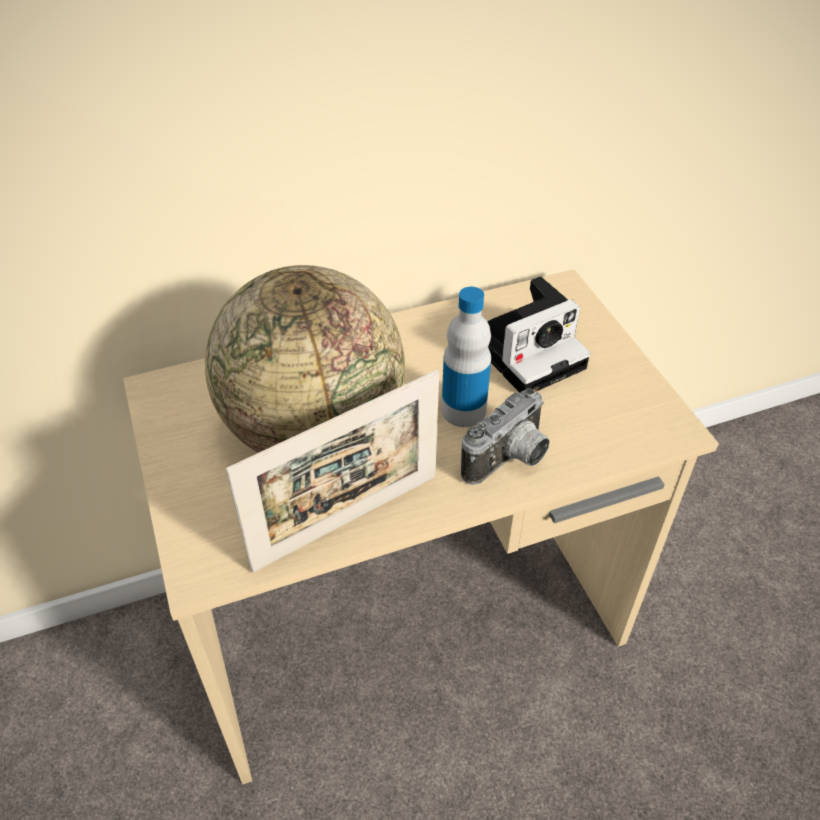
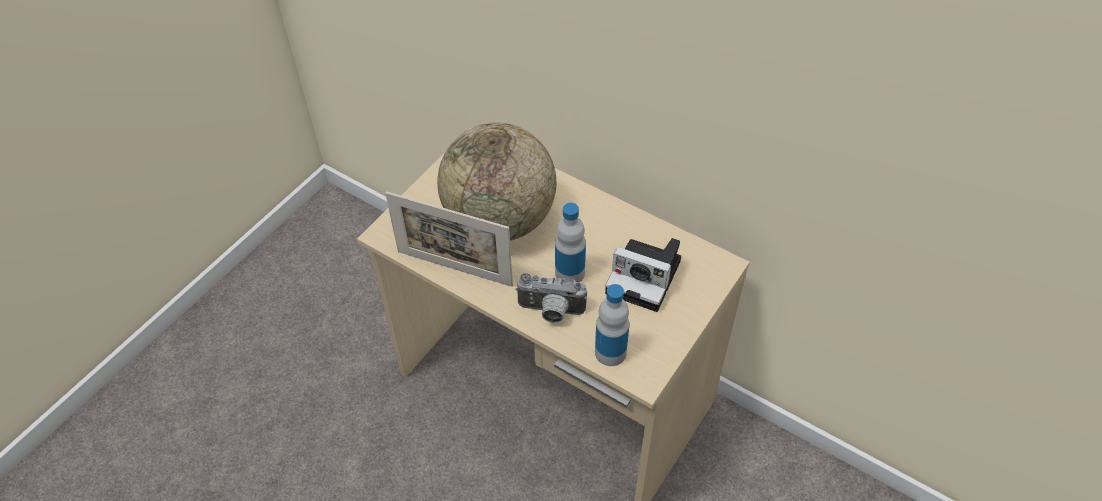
camera: 55 degrees right, 5 degrees up
none -> bottle [595,284,629,366]

